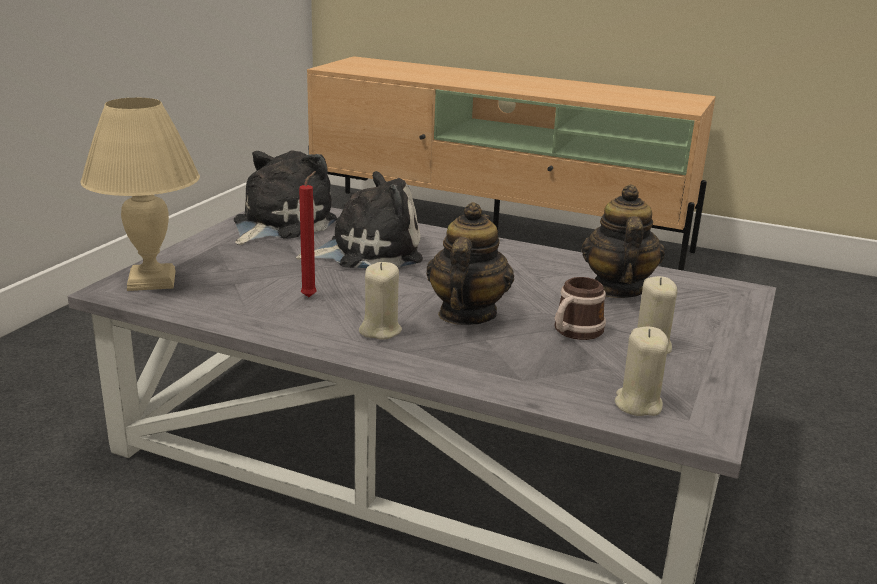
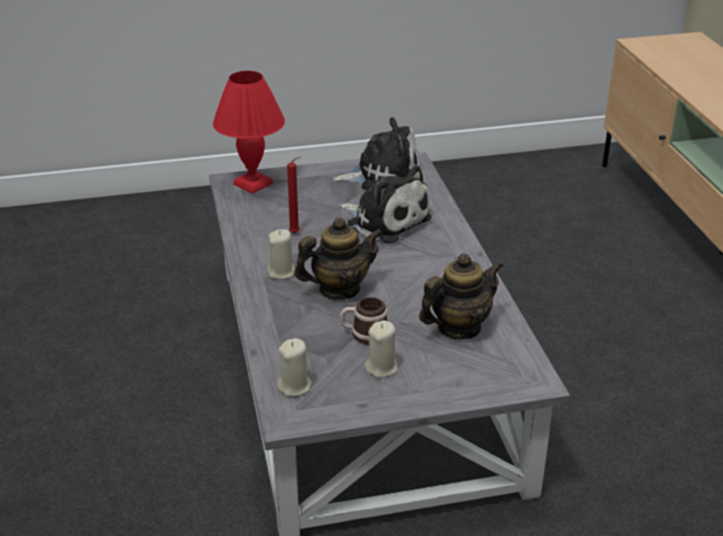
camera: 55 degrees right, 10 degrees up
beige table lamp [80,98,200,291] -> red table lamp [213,71,285,194]

